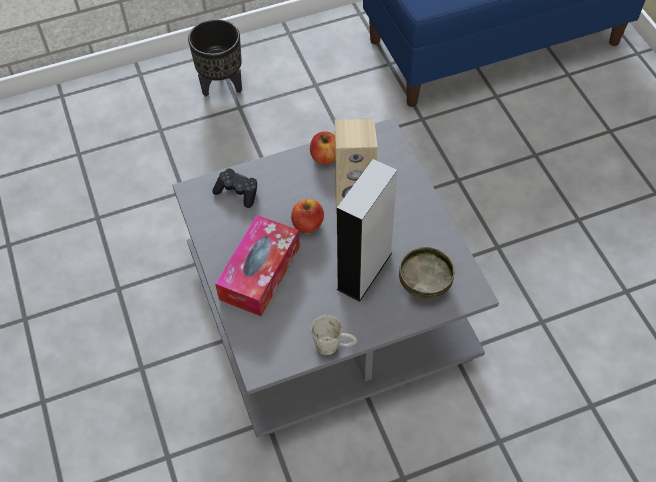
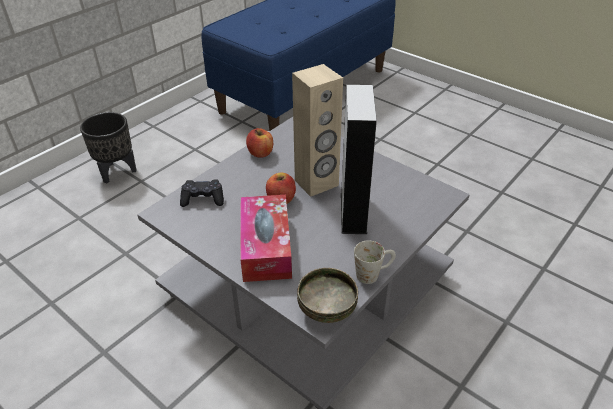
camera: 30 degrees left, 15 degrees down
bowl [399,247,454,299] -> bowl moved to [297,268,358,323]

